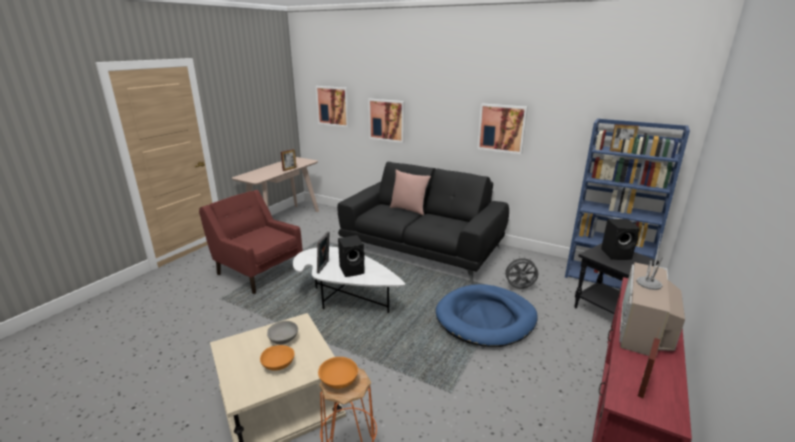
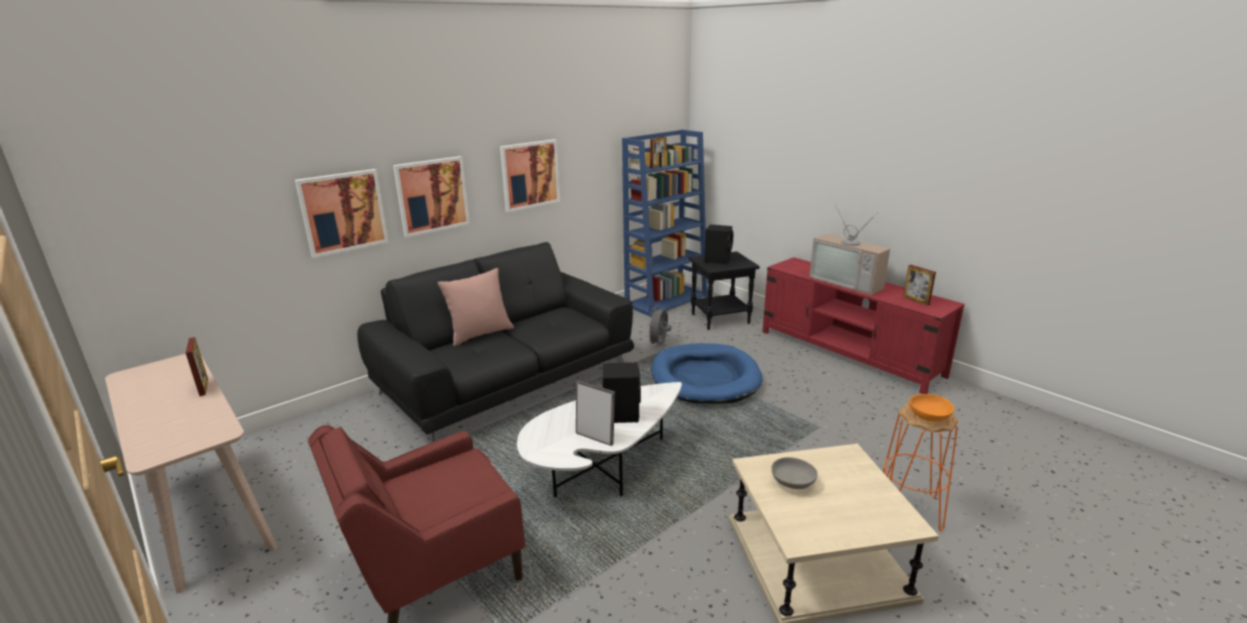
camera: 70 degrees left, 0 degrees up
orange bowl [260,345,295,371] -> none
picture [315,86,350,127] -> picture moved to [393,156,470,237]

